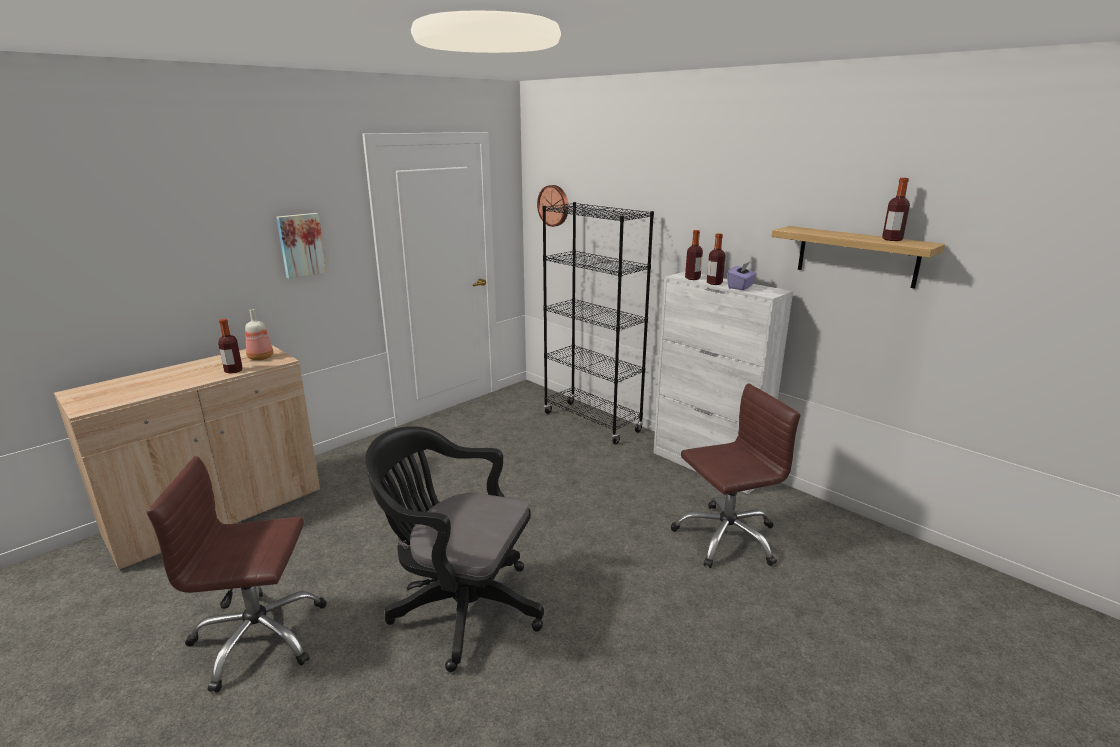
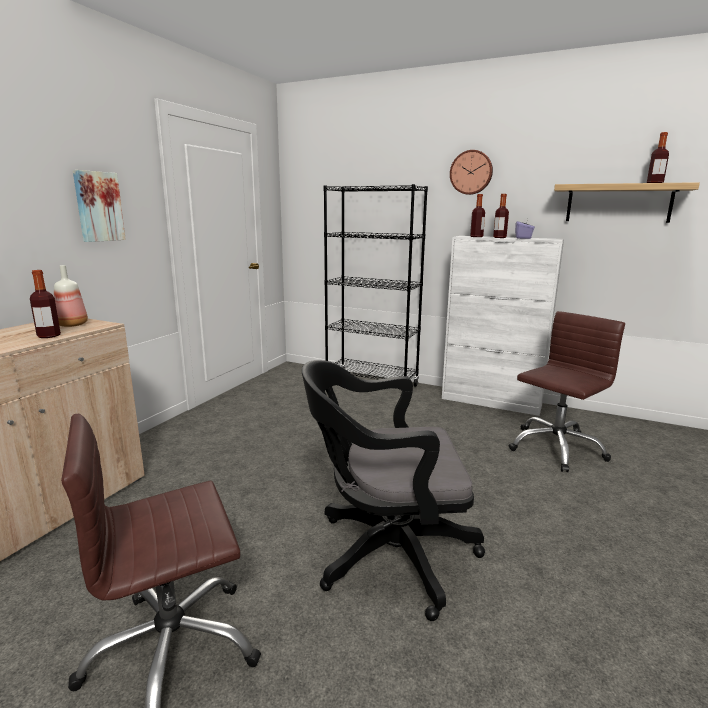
camera: 20 degrees left, 5 degrees down
wall clock [537,185,569,227] -> wall clock moved to [450,150,493,195]

